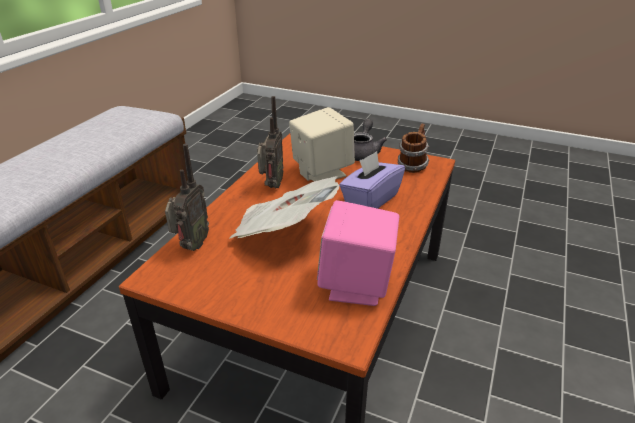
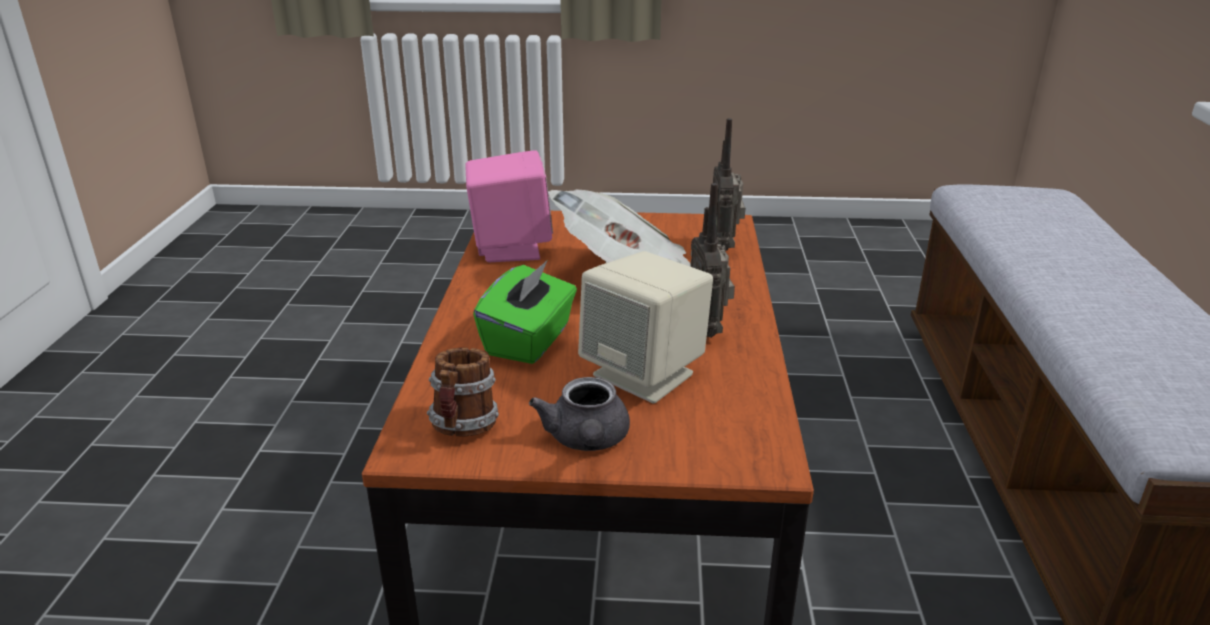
camera: 160 degrees right, 5 degrees down
purple tissue box [339,151,405,209] -> green tissue box [473,260,577,364]

